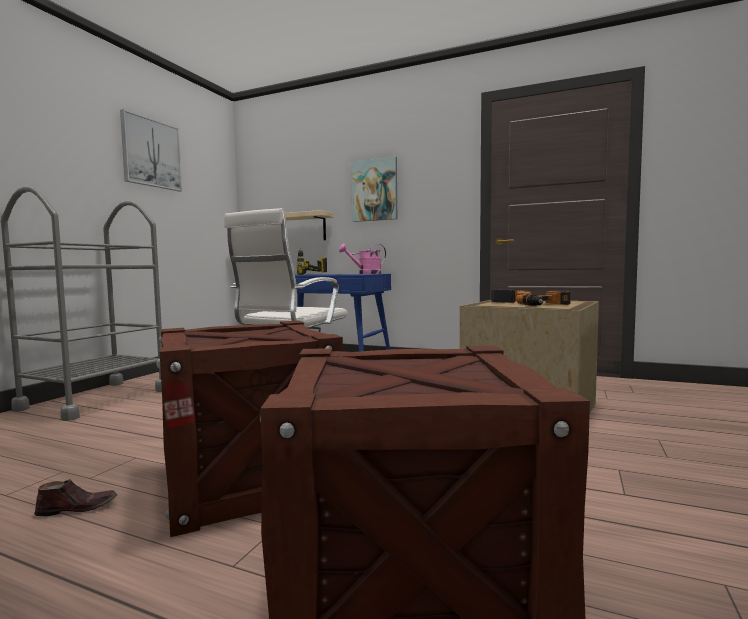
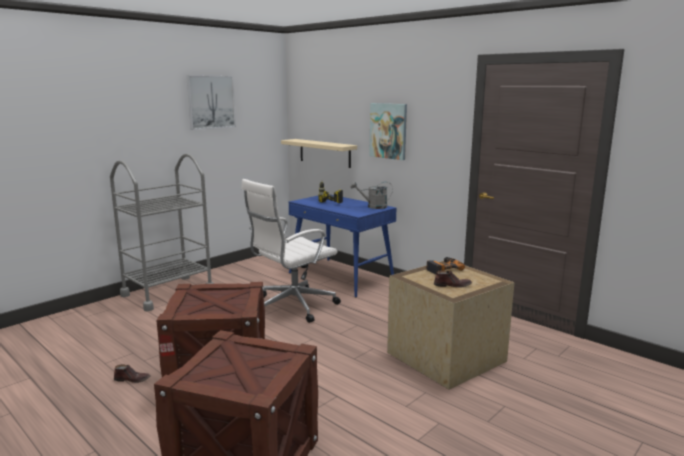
camera: 20 degrees right, 10 degrees up
pink watering can [339,244,386,274] -> grey watering can [350,181,393,209]
power drill [516,290,570,306] -> brown shoe [434,270,472,288]

